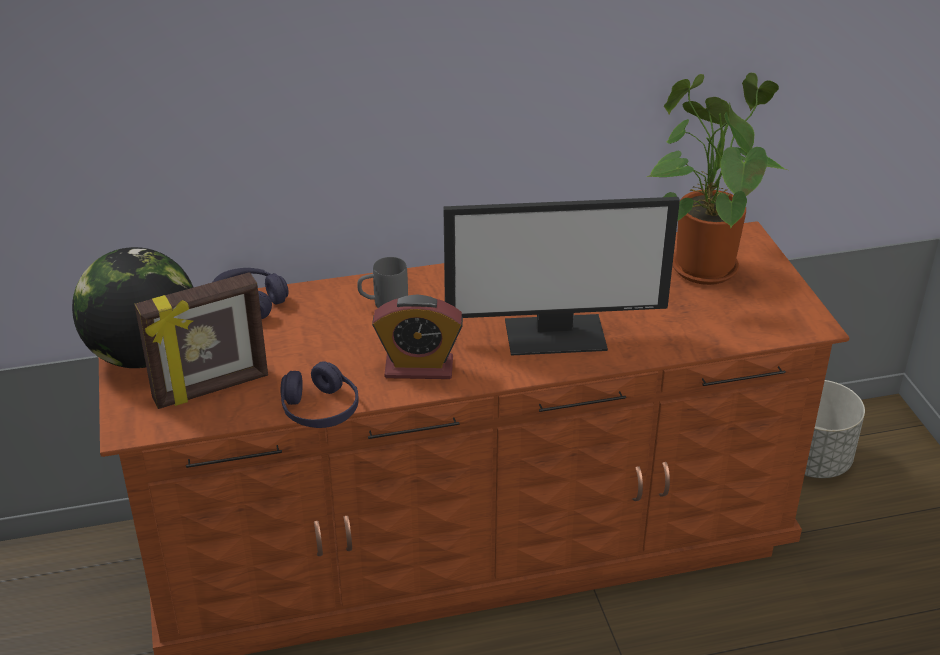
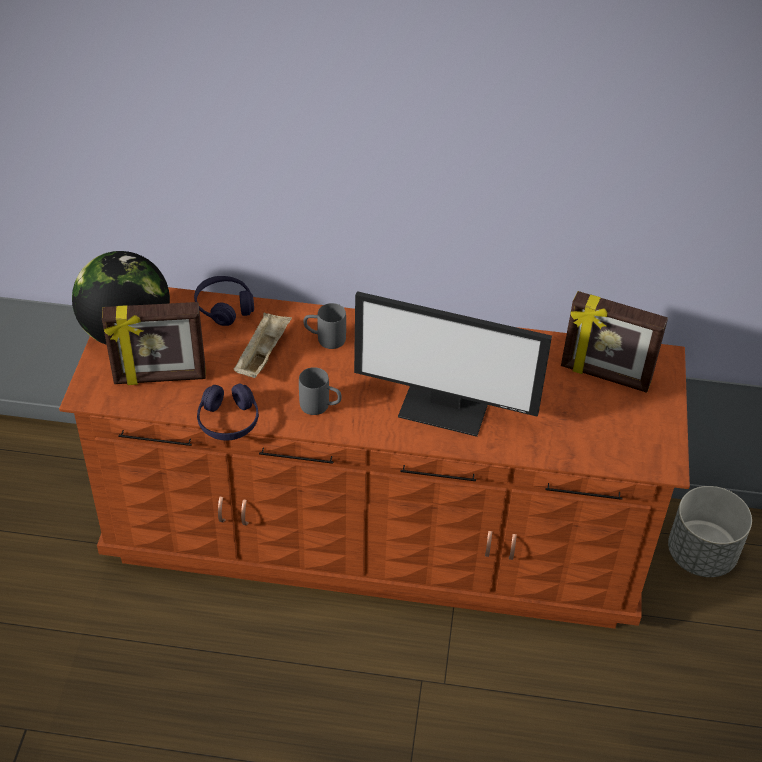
camera: 20 degrees right, 10 degrees up
alarm clock [372,294,463,379] -> grey mug [299,367,342,415]
potted plant [646,73,787,285] -> picture frame [561,291,668,393]
none -> beige tray [233,312,292,378]

